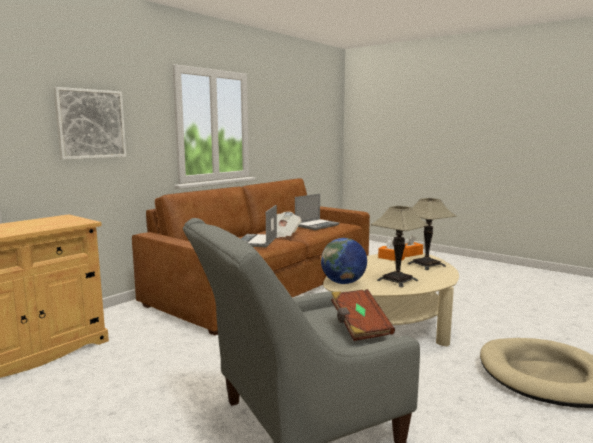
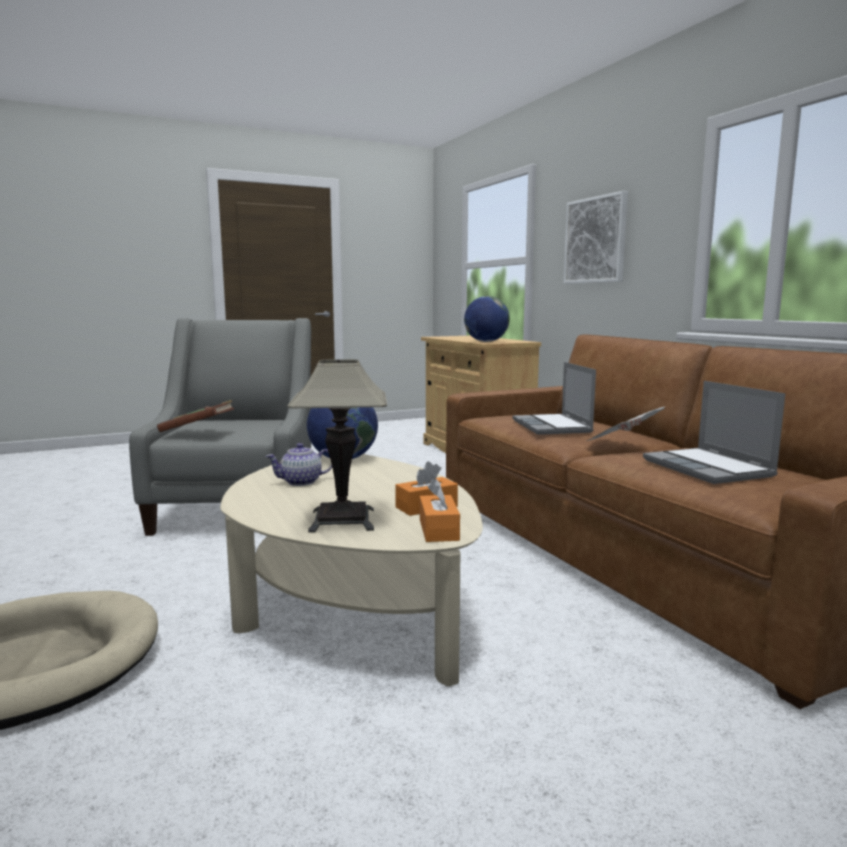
camera: 115 degrees right, 0 degrees up
laptop [241,205,277,248] -> laptop turned 135 degrees counterclockwise [513,362,596,435]
table lamp [371,206,429,287] -> teapot [266,443,332,486]
none -> globe [464,296,510,342]

